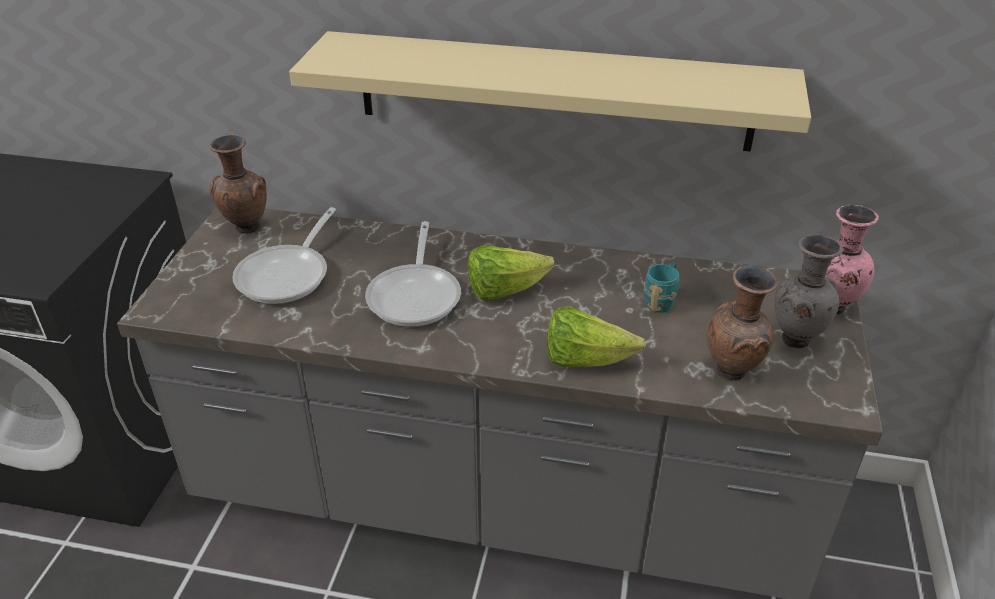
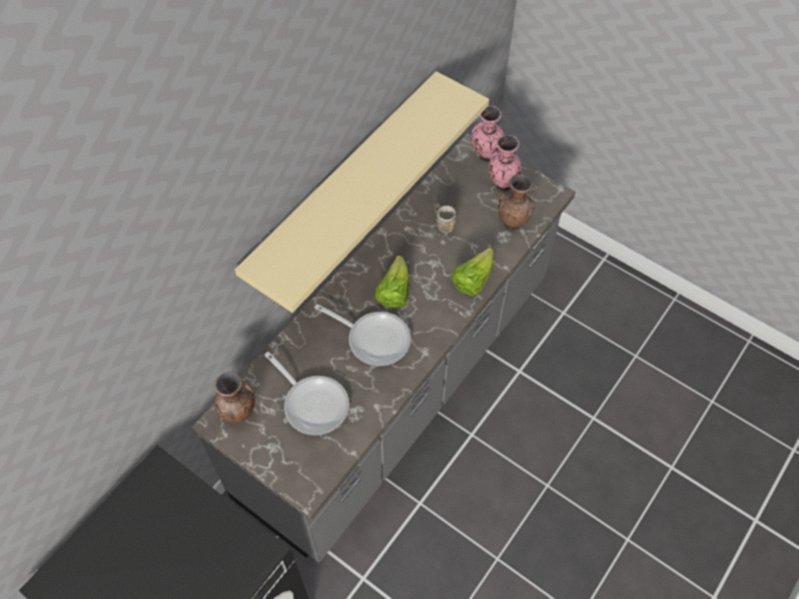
camera: 65 degrees left, 20 degrees up
turquoise mug [643,262,679,313] -> grey mug [434,203,457,233]
grey vase [775,234,843,348] -> pink vase [488,135,522,192]

